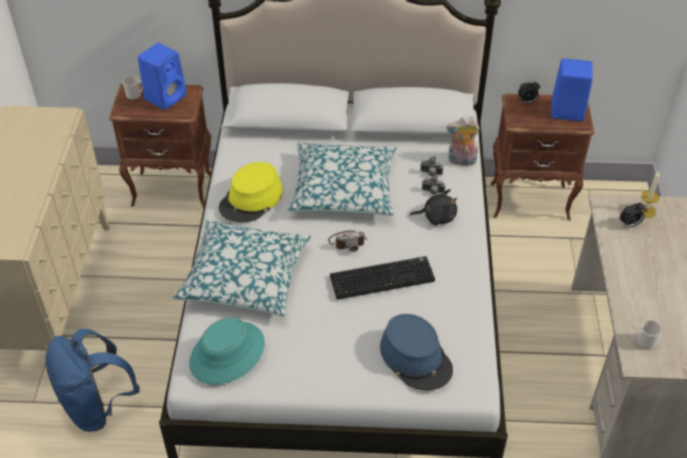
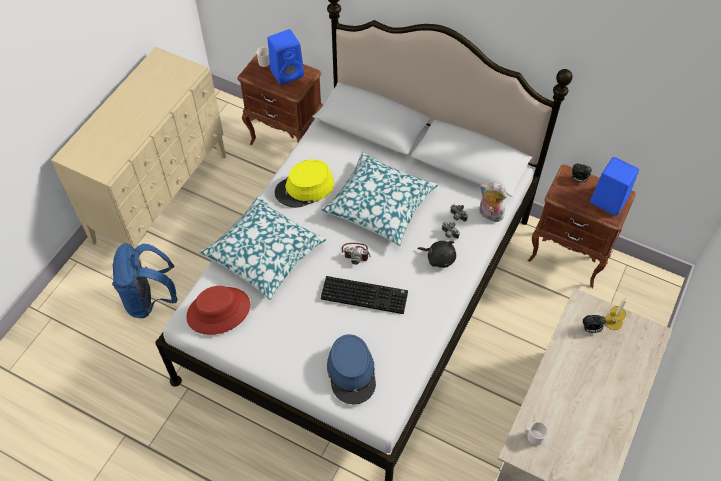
camera: 25 degrees right, 10 degrees up
turquoise hat [189,317,265,385] -> red hat [186,286,250,335]

